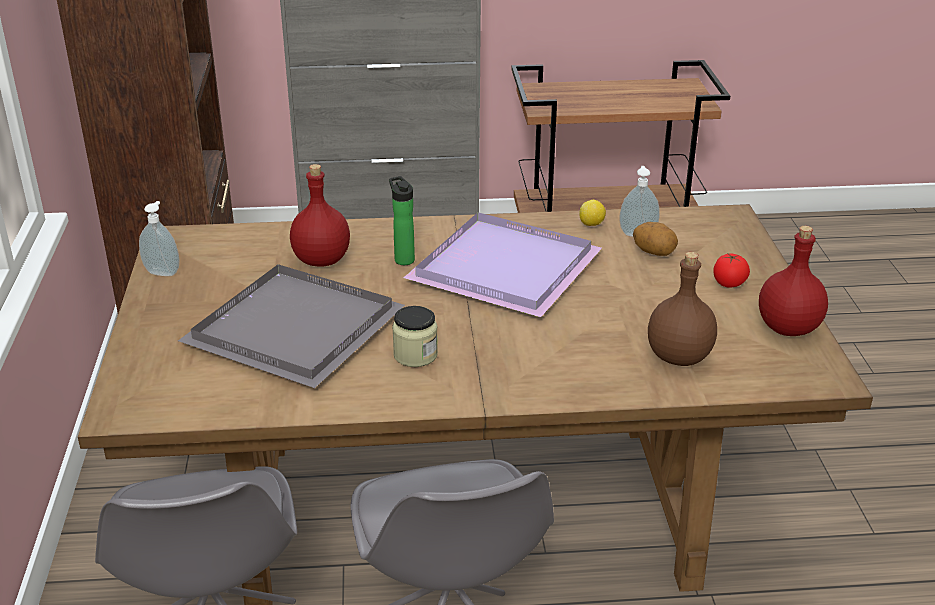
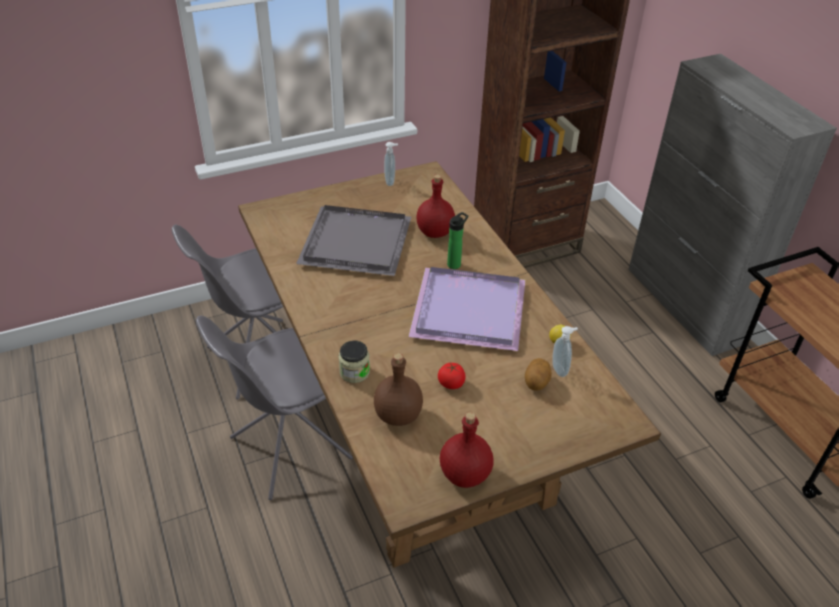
camera: 70 degrees right, 10 degrees up
jar [392,306,438,367] -> jar moved to [338,340,370,383]
tomato [713,253,750,288] -> tomato moved to [438,363,466,389]

